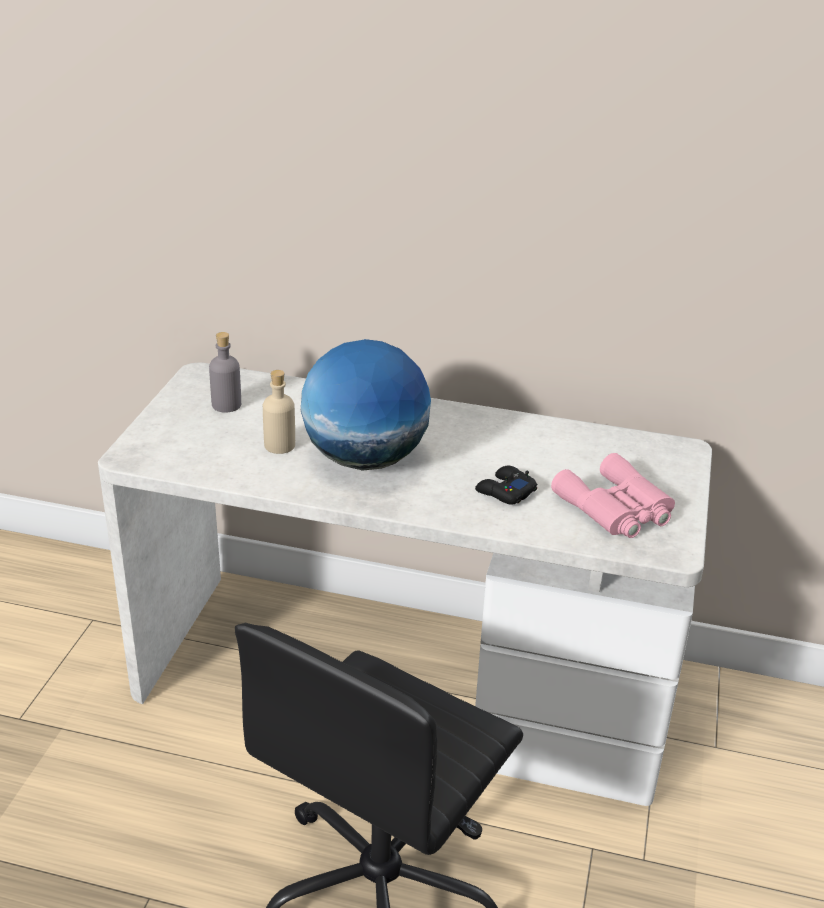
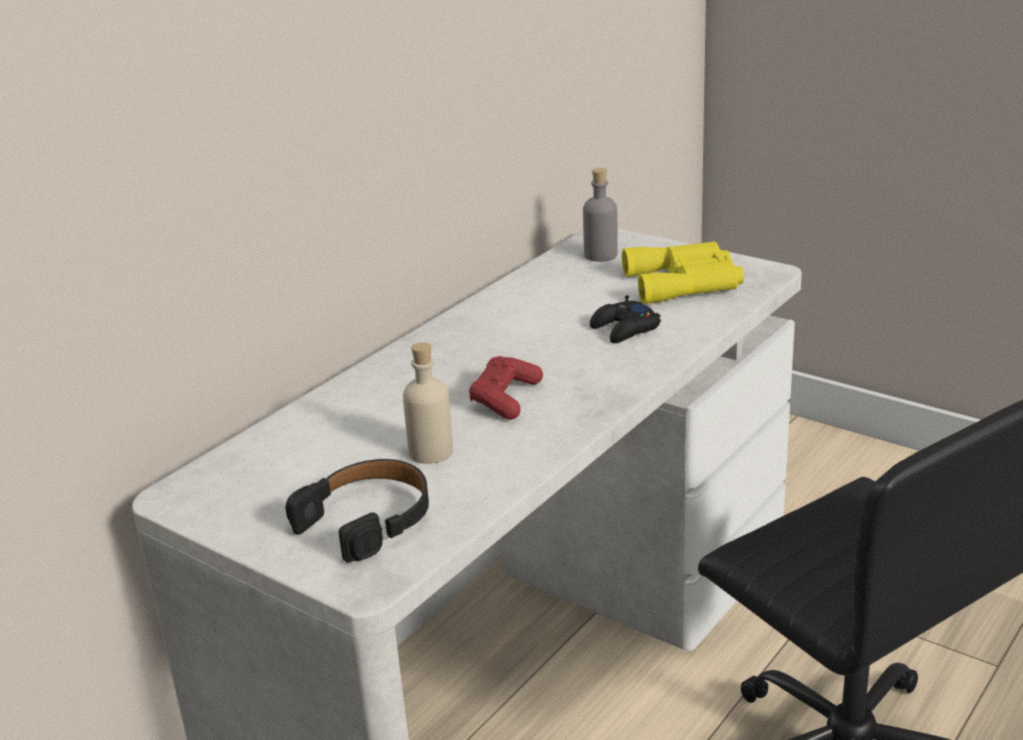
camera: 65 degrees left, 5 degrees down
grey bottle [209,332,241,413] -> grey bottle moved to [583,168,618,262]
globe [301,339,431,471] -> red game controller [469,356,543,420]
pink binoculars [551,453,675,538] -> yellow binoculars [622,242,744,304]
none -> black headphones [285,459,429,563]

